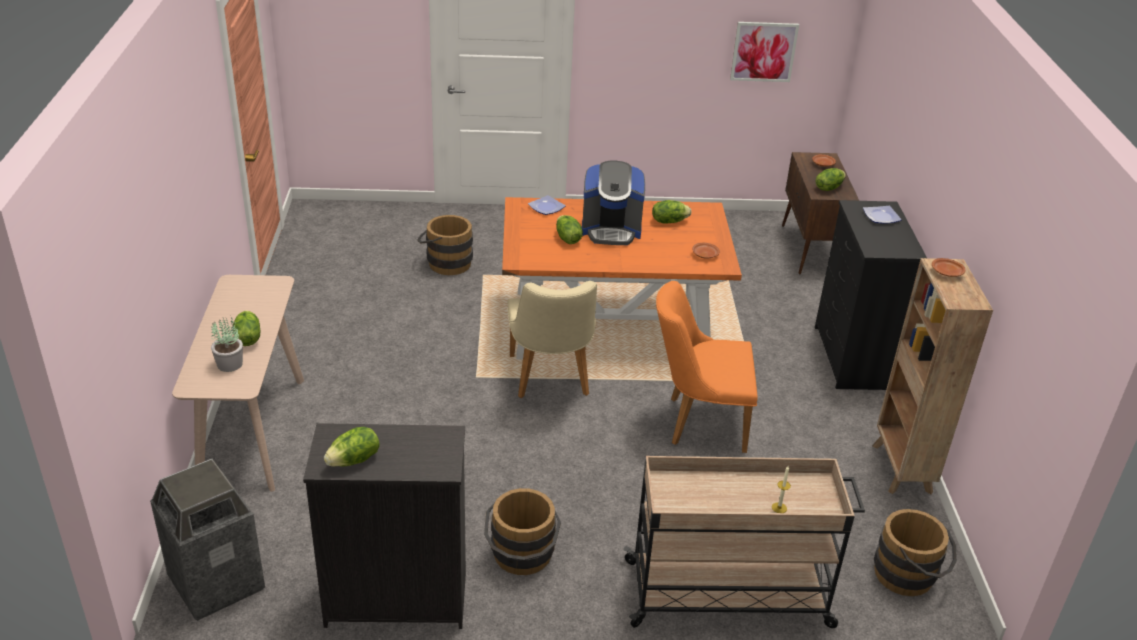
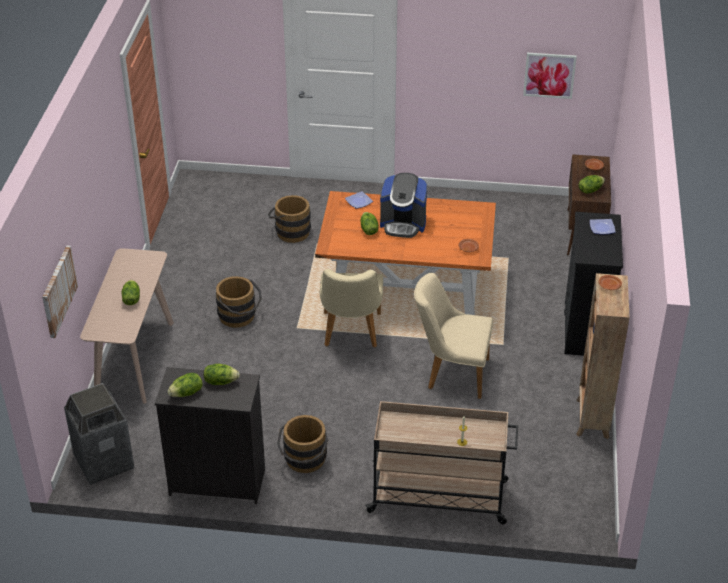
camera: 10 degrees right, 5 degrees up
potted plant [211,316,243,372] -> none
lettuce [652,200,691,224] -> lettuce moved to [203,364,240,385]
orange chair [656,281,758,453] -> beige chair [414,273,493,399]
brown bucket [874,509,957,596] -> brown bucket moved to [216,276,262,328]
none -> picture [42,245,78,338]

